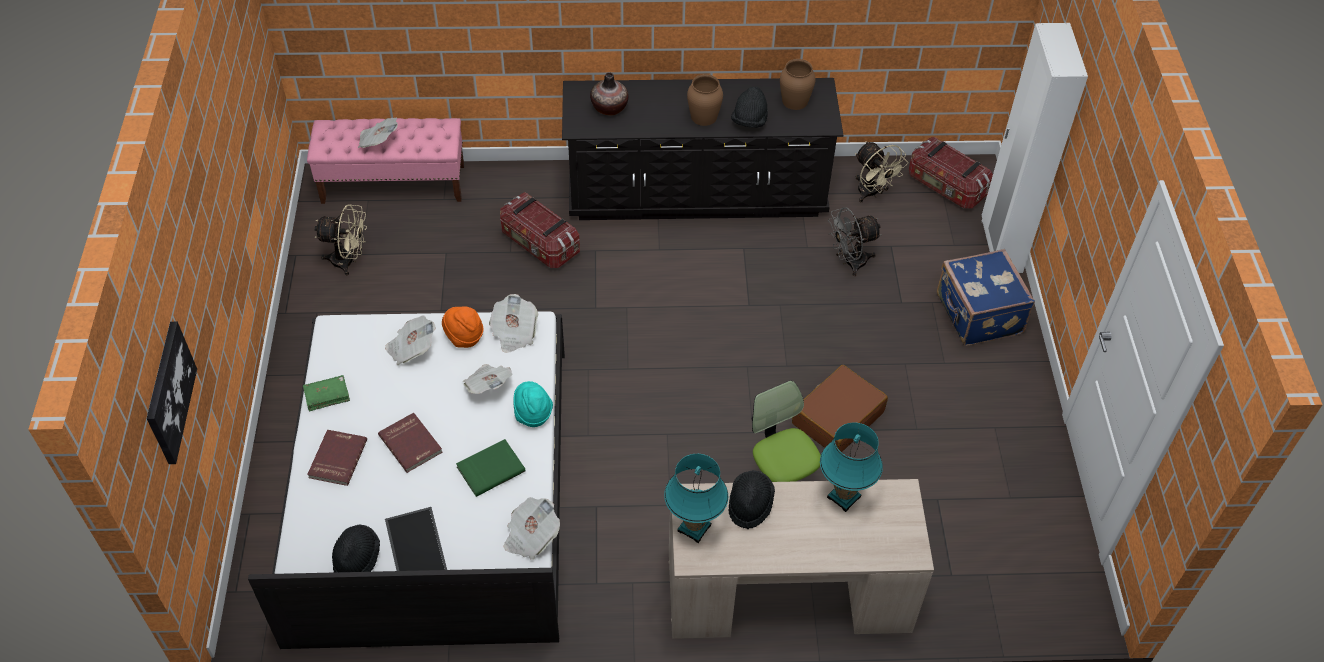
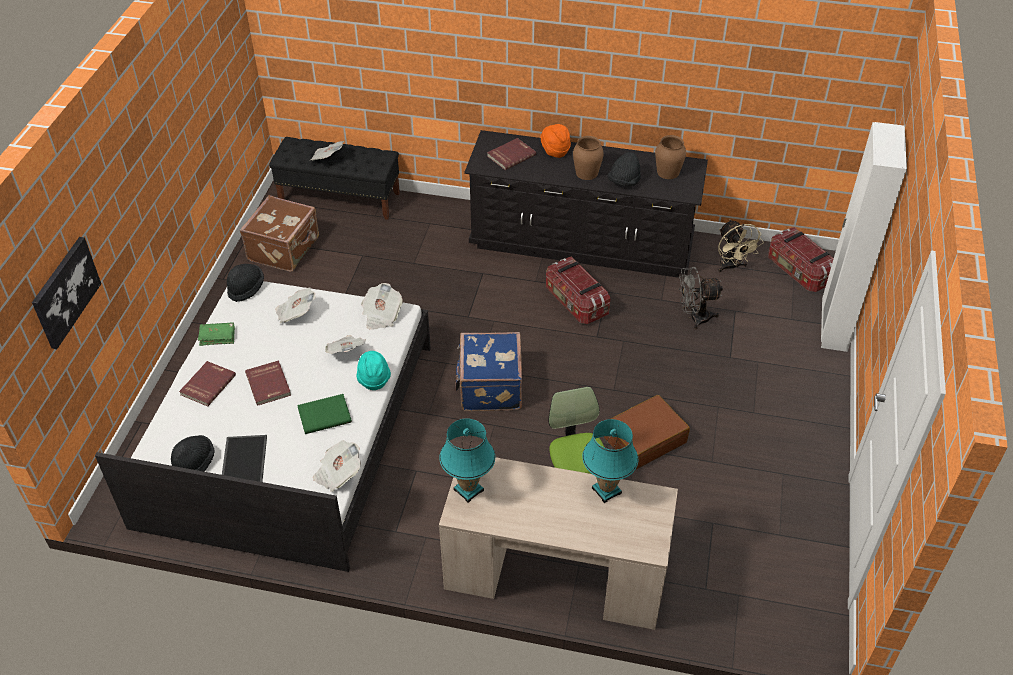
camera: 15 degrees right, 5 degrees down
pink bench [307,118,464,204] -> black bench [269,137,400,220]
beige fan [314,204,367,276] -> brown suitcase [240,195,319,272]
orange hat [442,306,483,348] -> orange hat moved to [541,124,571,158]
storage box [500,192,580,268] -> storage box moved to [546,256,610,324]
vase [590,73,629,115] -> red book [487,138,536,170]
black hat [728,470,775,529] -> black hat moved to [227,264,264,302]
blue suitcase [937,249,1035,346] -> blue suitcase moved to [455,332,522,411]

